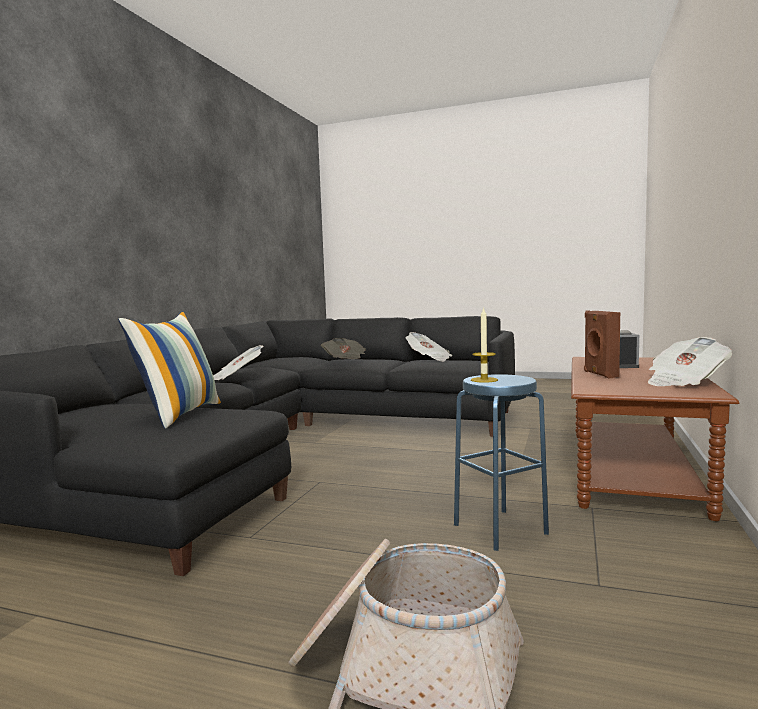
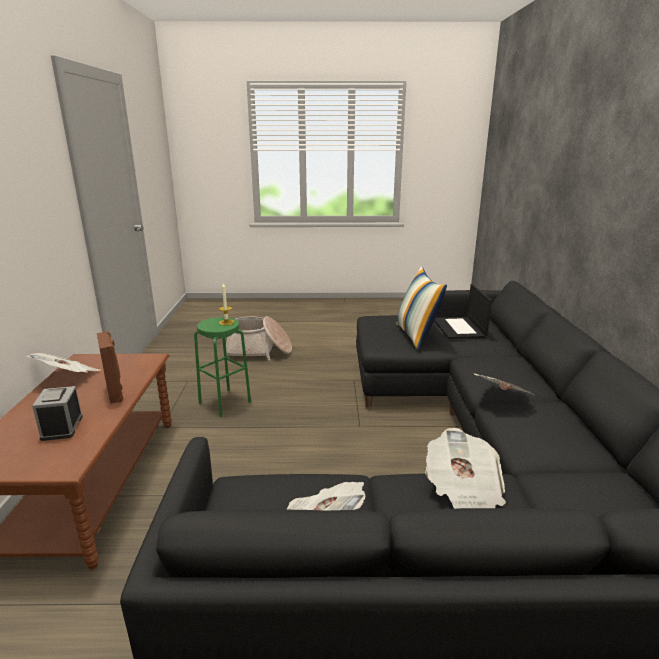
camera: 160 degrees right, 15 degrees up
blue stool [454,374,549,551] -> green stool [194,317,251,417]
none -> laptop [434,284,492,339]

